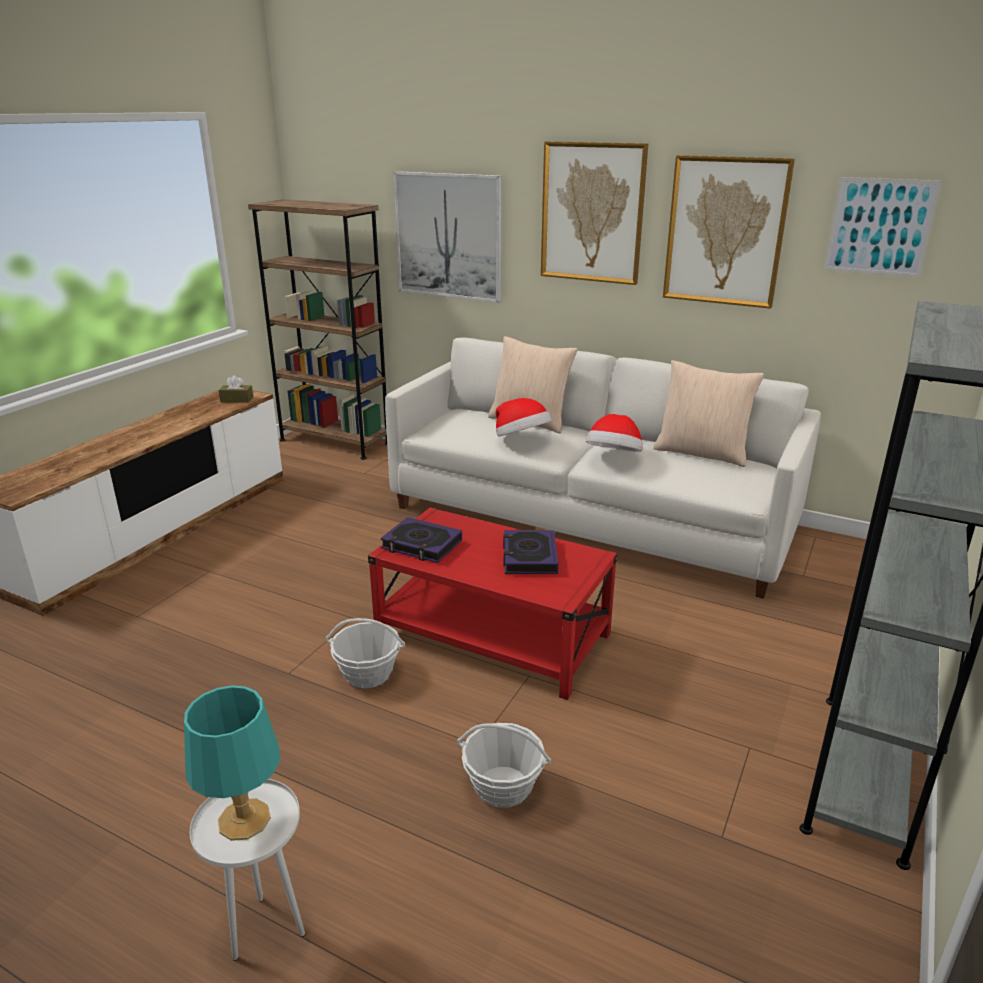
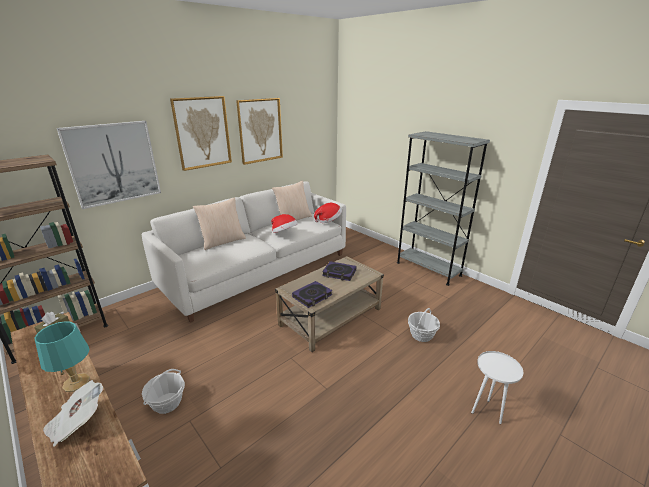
camera: 70 degrees left, 0 degrees up
turquoise table lamp [184,685,280,841] -> turquoise table lamp moved to [34,321,90,392]
basket [326,618,405,688] -> basket moved to [142,369,185,414]
red coffee table [368,507,617,700] -> beige coffee table [275,256,384,352]
hat [496,398,551,437] -> hat moved to [314,203,342,223]
picture [824,177,942,278] -> none
none -> newspaper [43,380,103,446]

